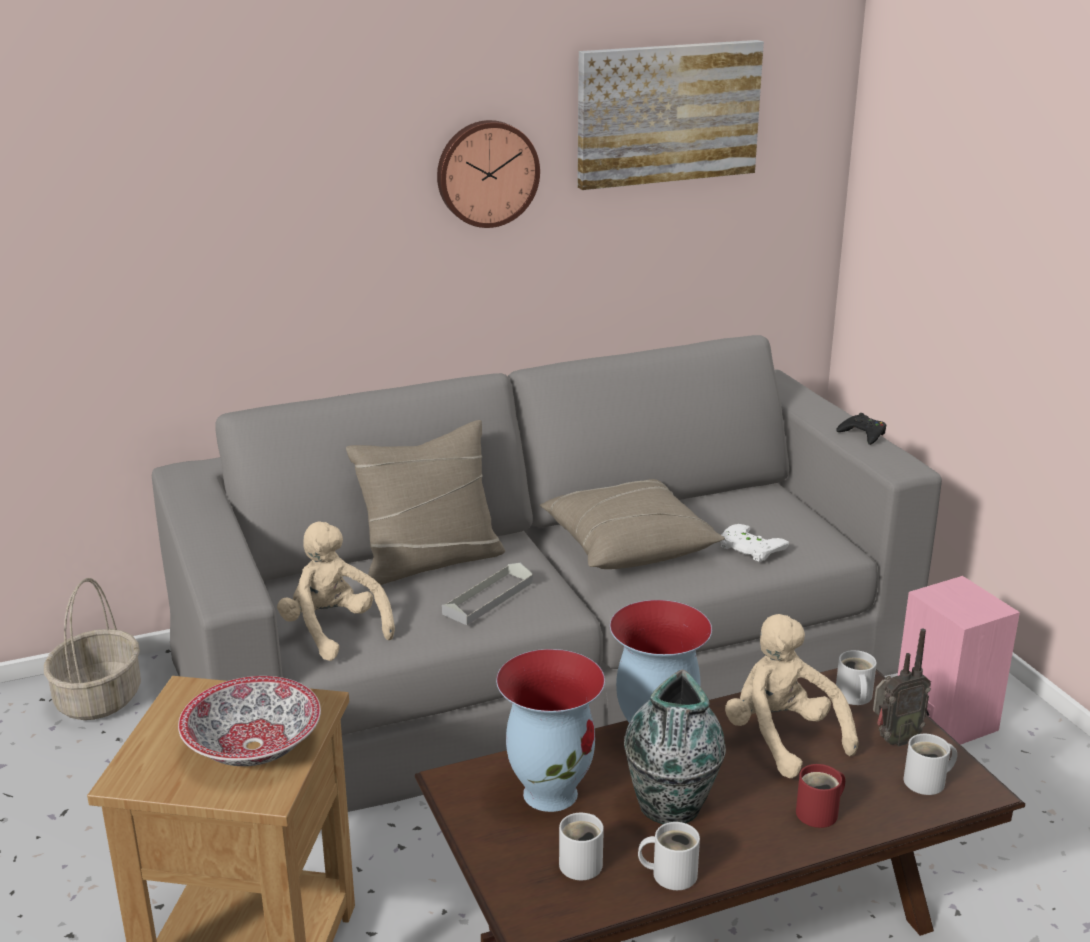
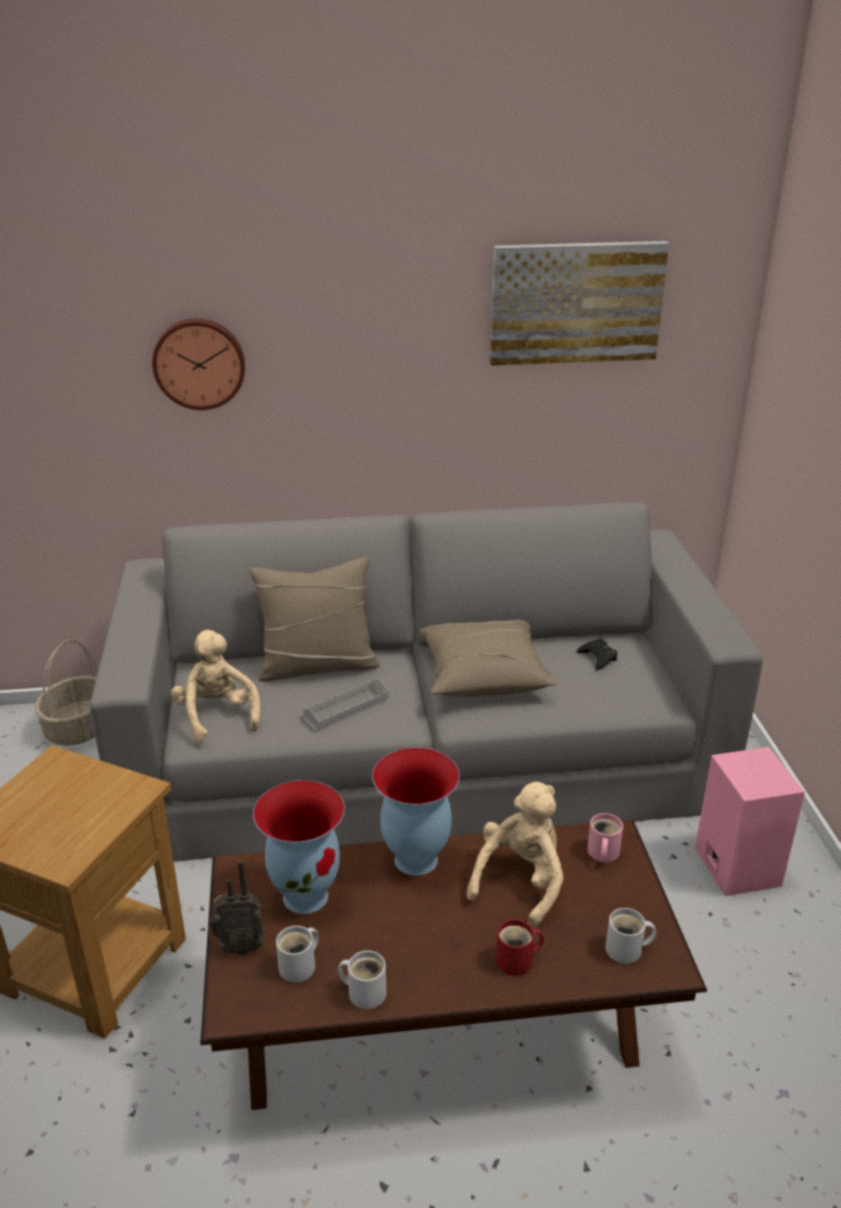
camera: 15 degrees right, 5 degrees up
bowl [178,676,321,766] -> none
wall clock [437,120,540,228] -> wall clock moved to [152,319,245,410]
vase [624,670,726,824] -> none
white game controller [721,524,789,562] -> none
beige plush toy [725,614,859,778] -> beige plush toy turned 45 degrees clockwise [466,782,564,928]
black game controller [836,413,886,445] -> black game controller moved to [577,639,618,670]
white mug [836,650,877,705] -> pink mug [587,813,623,862]
radio [873,628,931,747] -> radio moved to [210,860,263,955]

